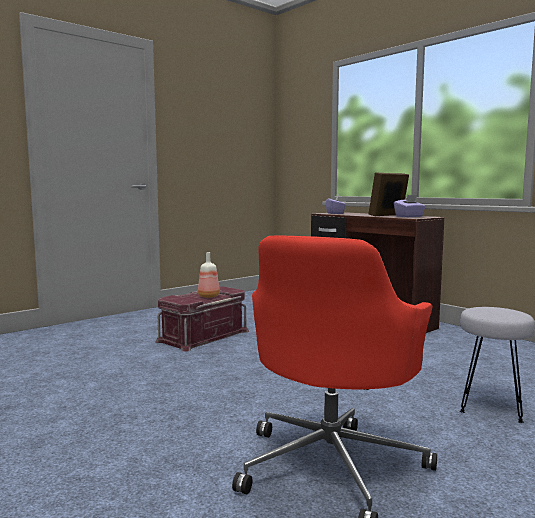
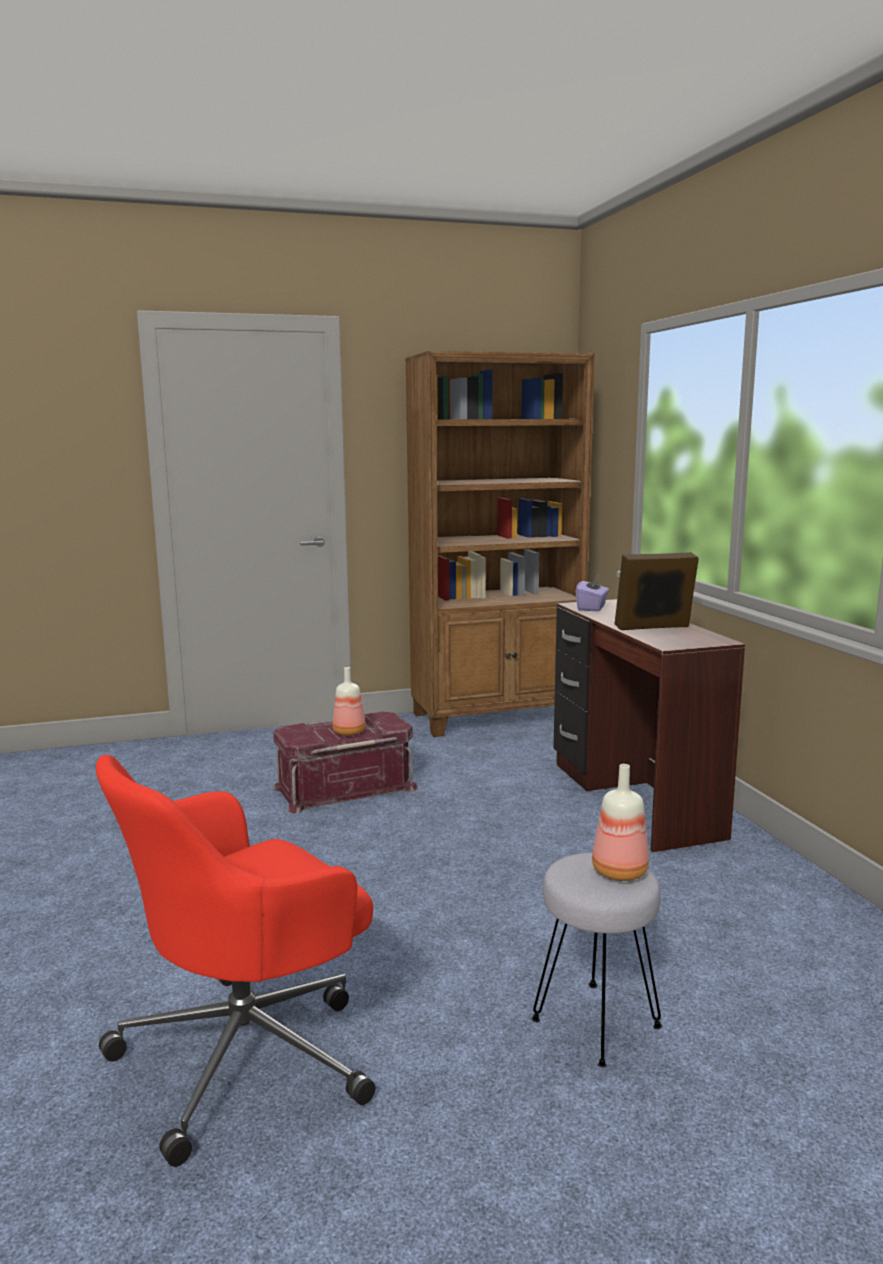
camera: 25 degrees right, 5 degrees up
purple tissue box [394,195,426,217] -> none
none -> brown bookcase [405,351,595,737]
none -> bottle [592,764,649,881]

